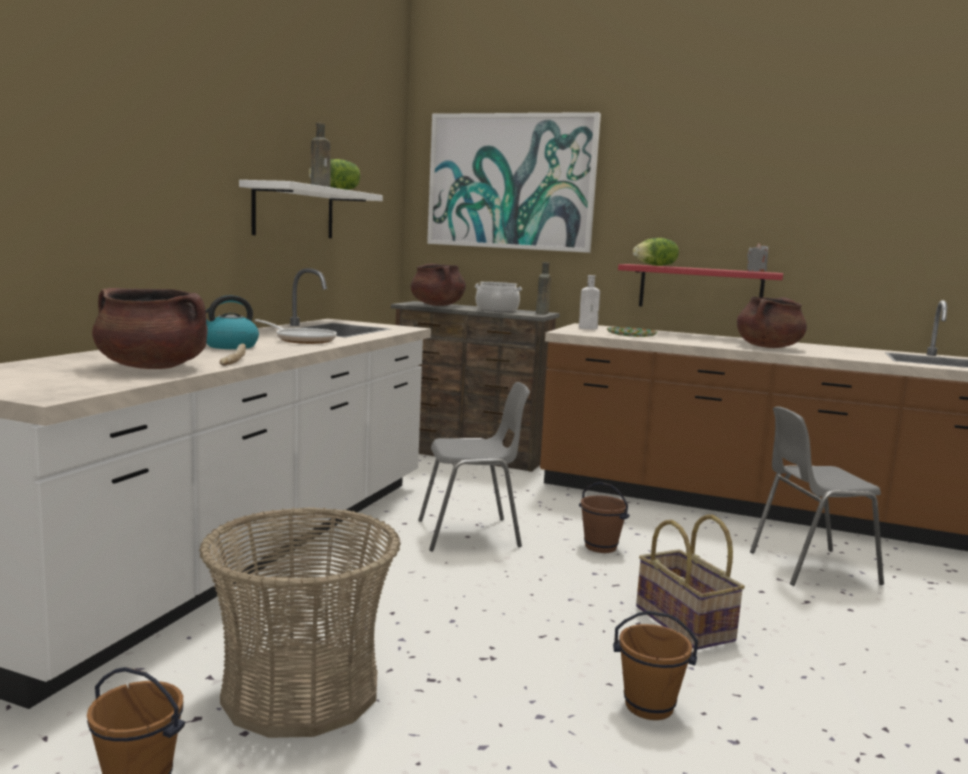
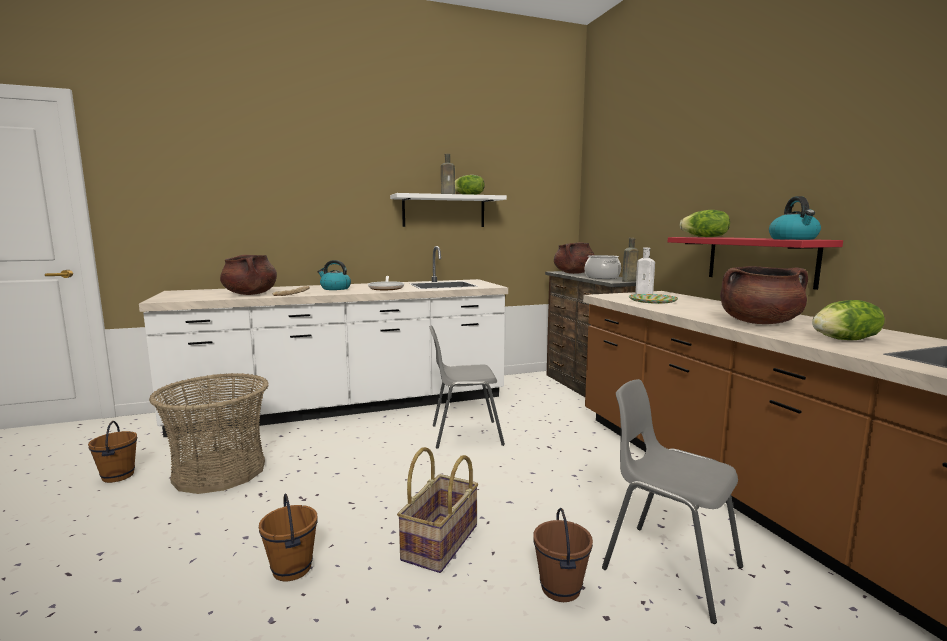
camera: 50 degrees right, 0 degrees up
grey chair [418,382,530,552] -> grey chair turned 135 degrees clockwise [429,325,505,449]
picture [427,112,601,253] -> none
brown bucket [579,482,630,553] -> brown bucket moved to [533,508,593,602]
grey candle [747,243,768,272] -> kettle [769,196,821,240]
none -> lettuce [812,300,885,340]

